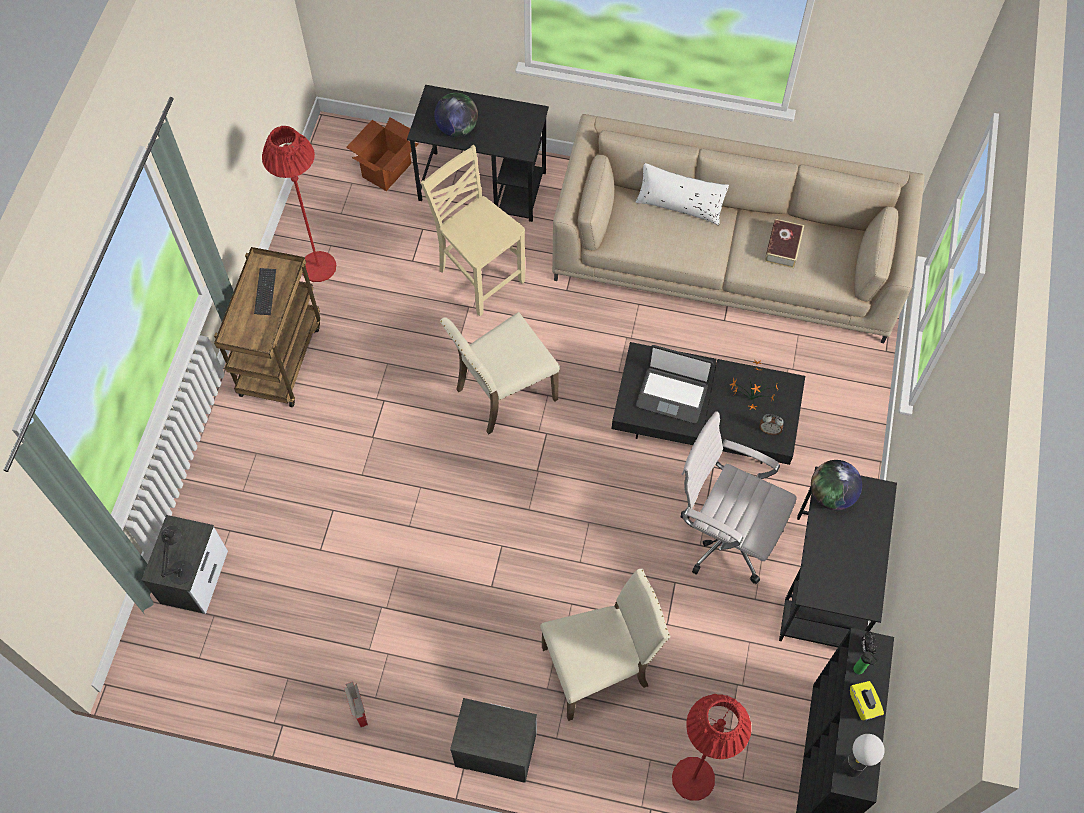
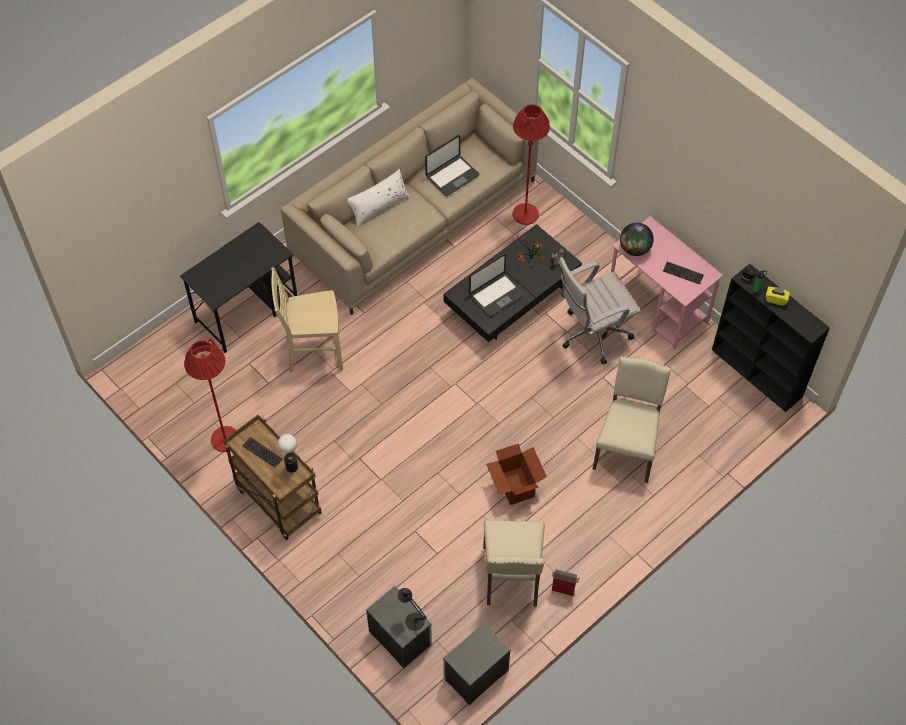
camera: 55 degrees left, 5 degrees down
cardboard box [346,117,419,191] -> cardboard box moved to [486,443,547,505]
globe [434,93,478,137] -> none
beige chair [440,312,560,435] -> beige chair moved to [483,520,545,607]
nightstand [450,698,537,783] -> nightstand moved to [443,623,511,705]
red floor lamp [672,694,751,801] -> red floor lamp moved to [512,104,550,225]
book [765,219,804,268] -> laptop [425,135,480,196]
black desk [779,467,897,647] -> pink desk [611,216,723,349]
table lamp [842,734,885,777] -> table lamp moved to [278,434,298,473]
none -> keyboard [663,262,704,285]

